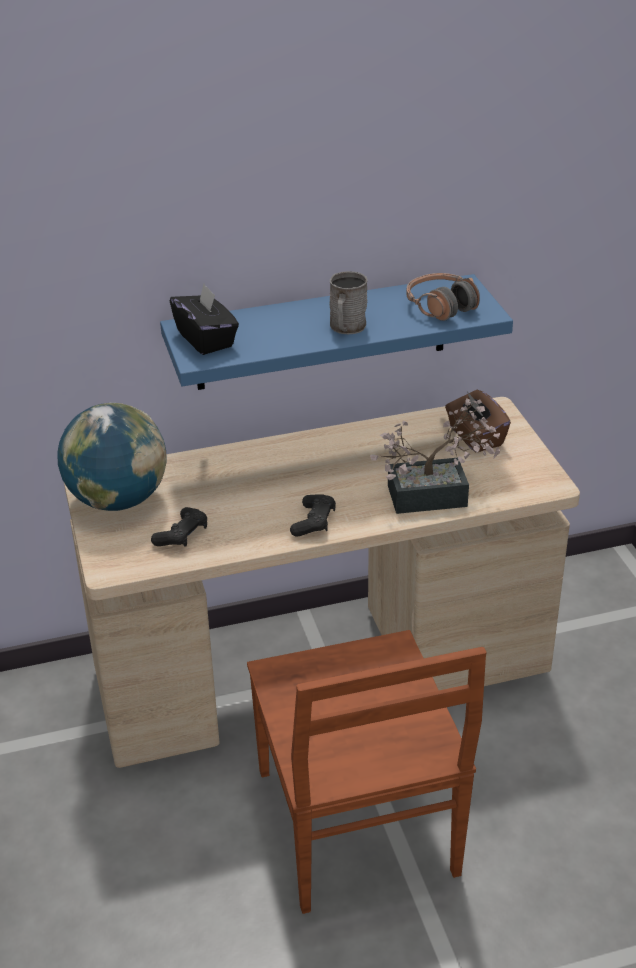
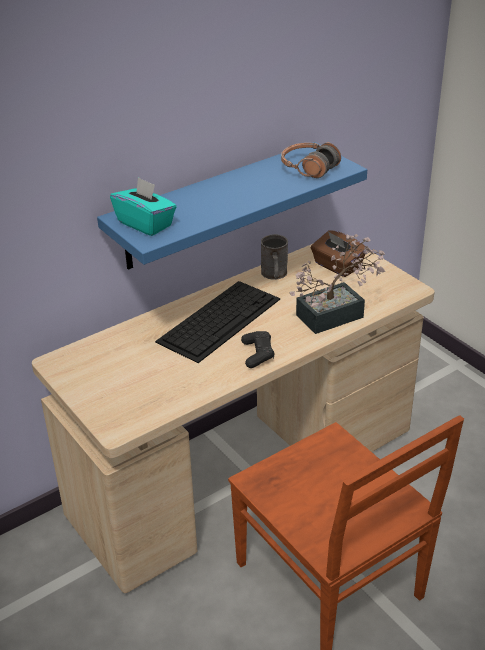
camera: 20 degrees left, 0 degrees up
globe [57,403,167,511] -> none
black game controller [151,507,207,547] -> none
black tissue box [170,284,239,355] -> turquoise tissue box [110,177,177,236]
grey mug [330,271,368,334] -> grey mug moved to [261,234,288,280]
none -> keyboard [155,281,280,363]

